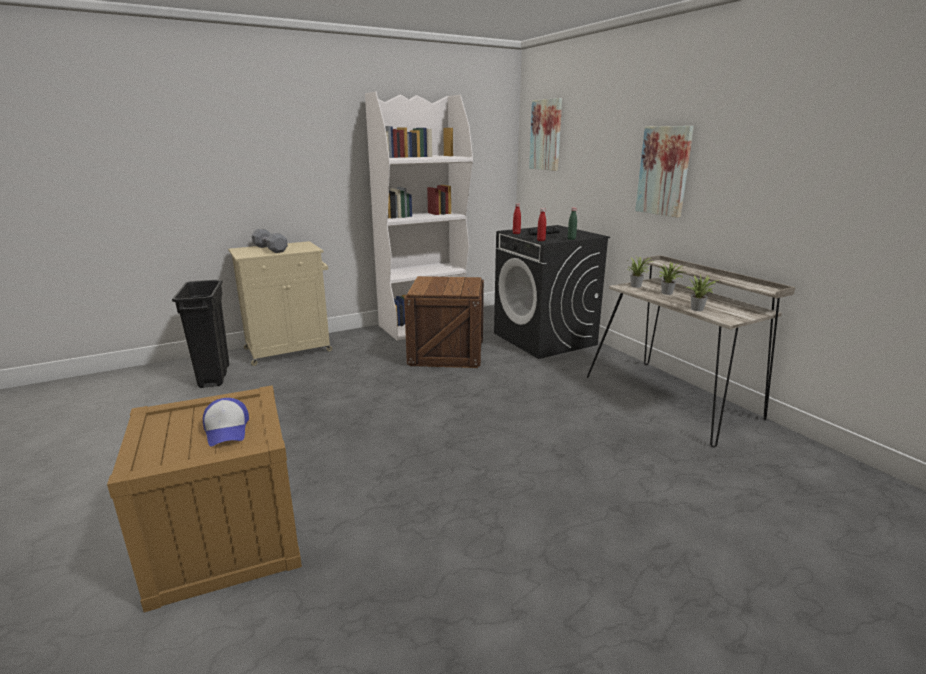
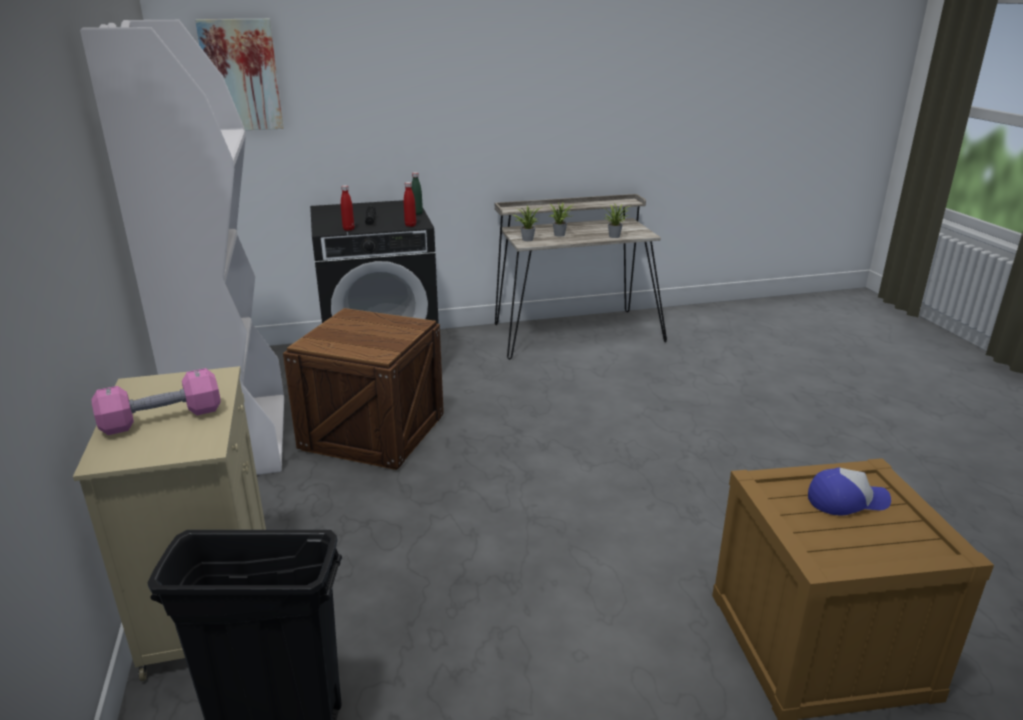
camera: 75 degrees left, 5 degrees up
grey dumbbell [252,229,288,253] -> pink dumbbell [91,368,220,435]
picture [635,126,694,218] -> none

